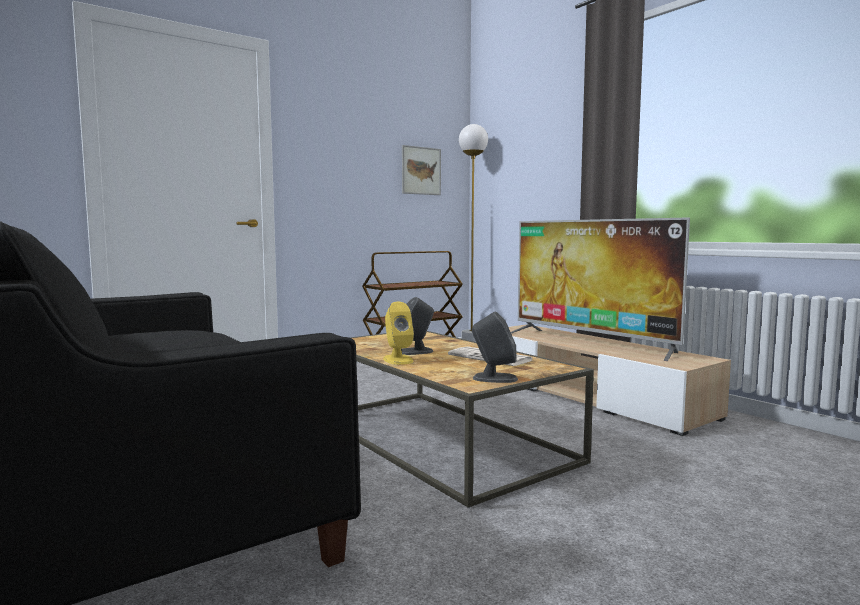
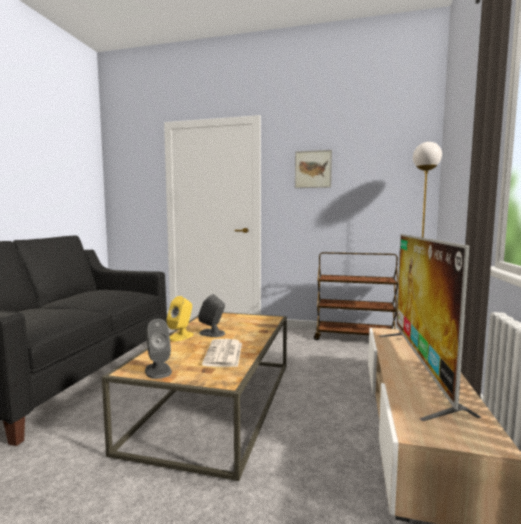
camera: 50 degrees right, 0 degrees up
picture [402,145,441,195] -> picture moved to [295,150,332,188]

